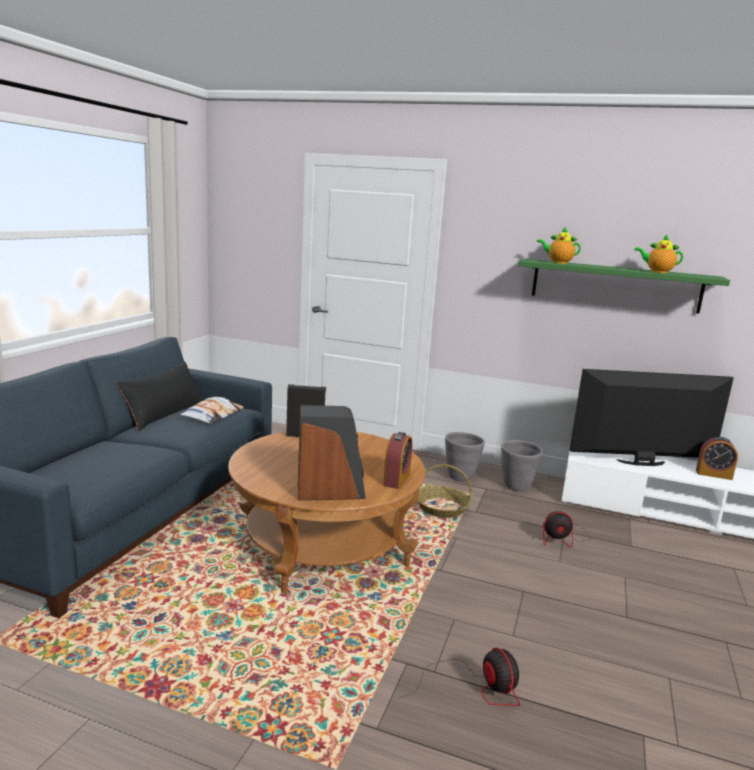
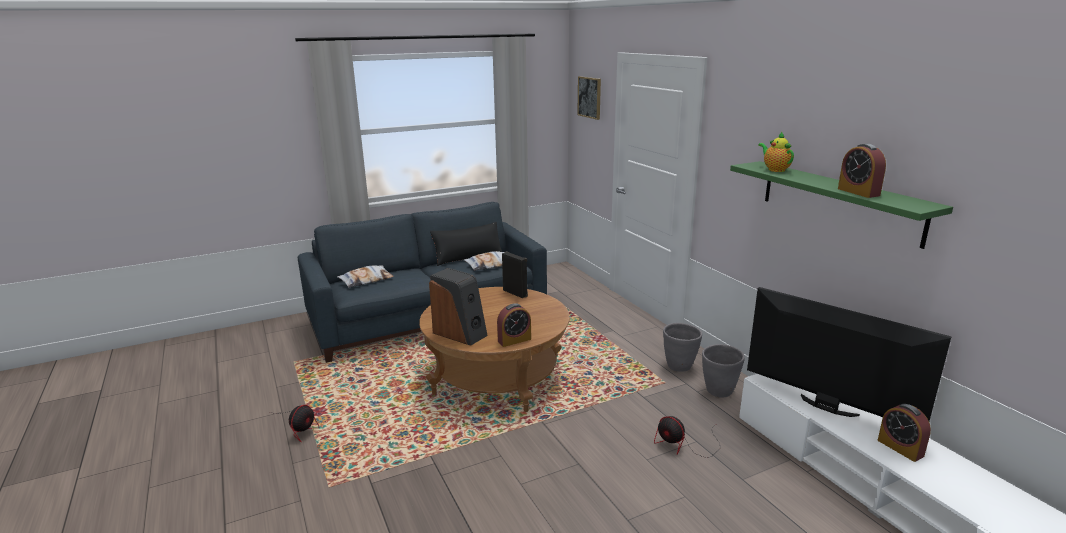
camera: 45 degrees right, 5 degrees up
fan [398,648,520,706] -> fan moved to [271,405,319,442]
basket [417,464,472,518] -> none
teapot [634,234,683,273] -> alarm clock [838,144,886,198]
none -> pillow [337,265,394,288]
none -> picture [577,76,601,120]

